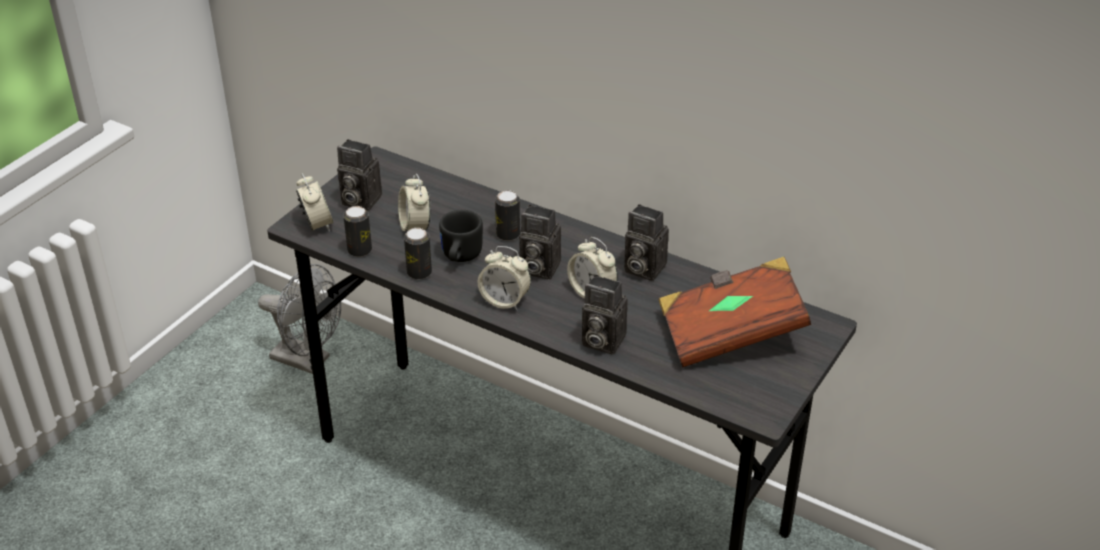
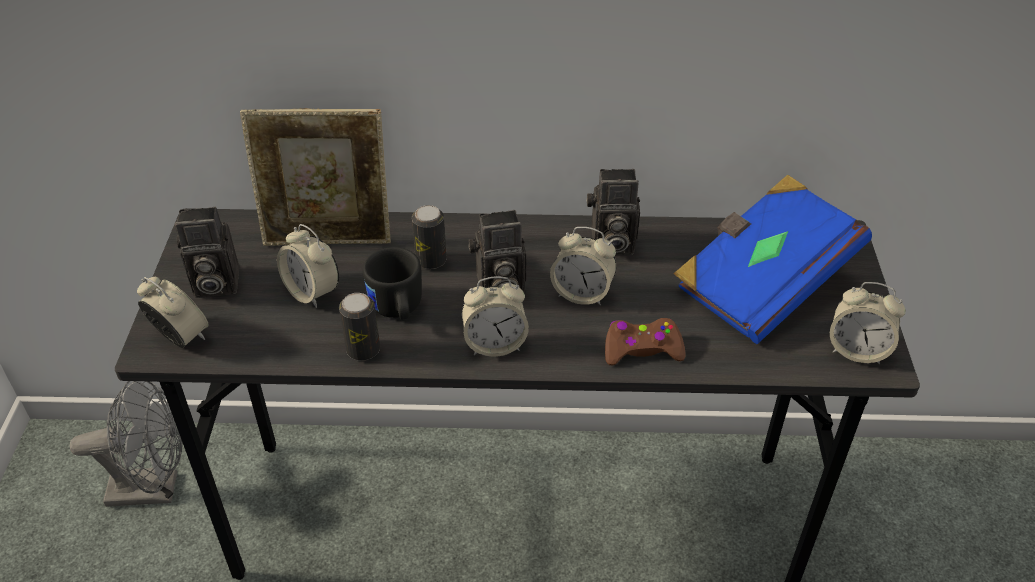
camera: 30 degrees left, 5 degrees up
can [343,206,372,257] -> none
camera [582,275,628,355] -> brown game controller [605,318,686,366]
brown book [658,257,811,368] -> blue book [674,175,872,344]
none -> picture frame [240,108,391,246]
none -> alarm clock [830,282,906,365]

